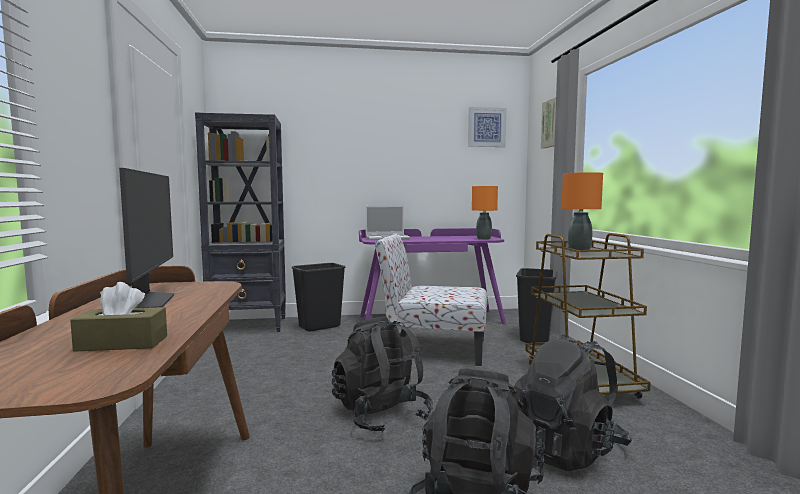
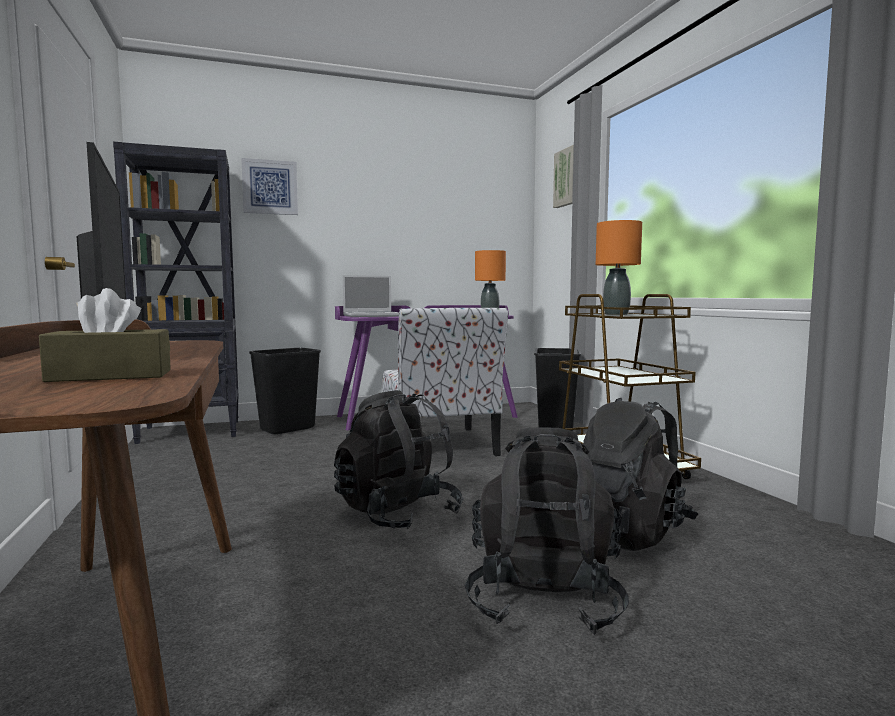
camera: 10 degrees left, 0 degrees up
chair [375,234,487,366] -> chair turned 105 degrees counterclockwise [383,308,508,456]
picture [468,107,507,147] -> picture moved to [241,158,298,215]

